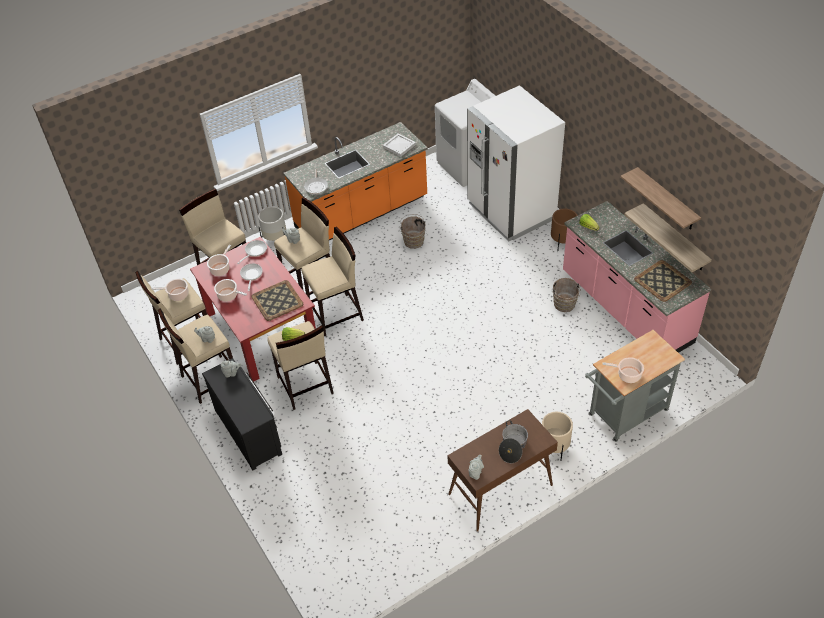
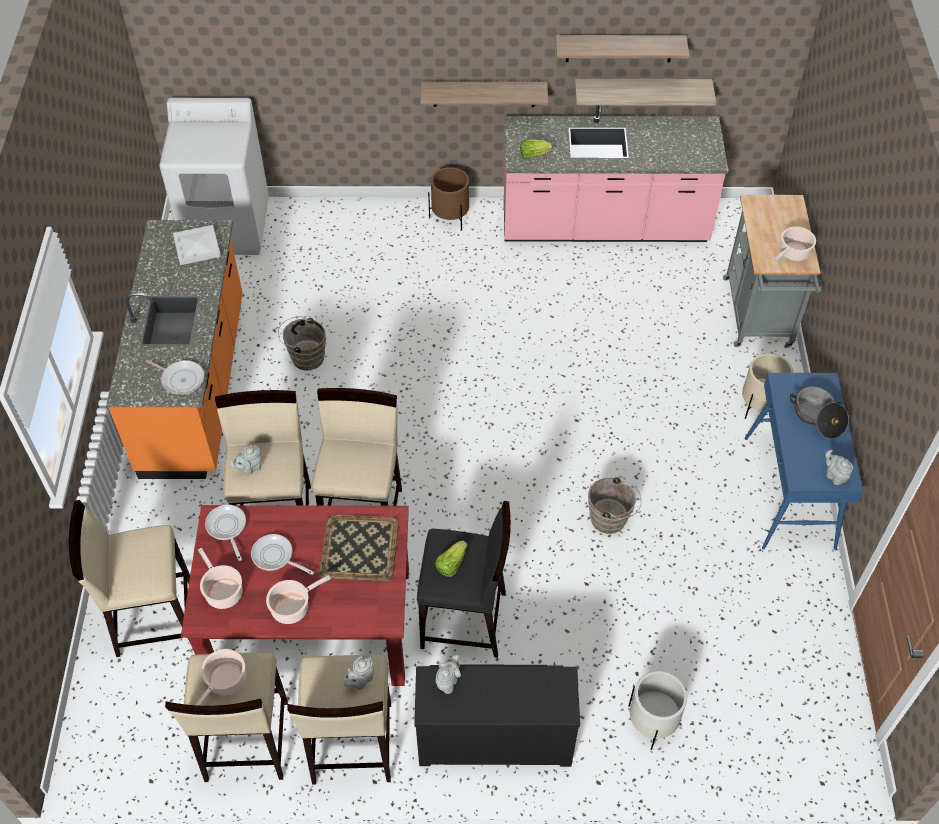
camera: 60 degrees left, 5 degrees up
white planter [258,206,286,241] -> white planter moved to [629,671,687,750]
beige stool [267,321,334,410] -> black stool [417,501,511,658]
brown console table [447,409,558,532] -> blue console table [745,373,863,550]
white fridge [467,85,565,242] -> none
brown bucket [552,278,581,312] -> brown bucket moved to [588,477,641,534]
tray [634,260,692,302] -> none
none -> shelf [420,82,548,107]

